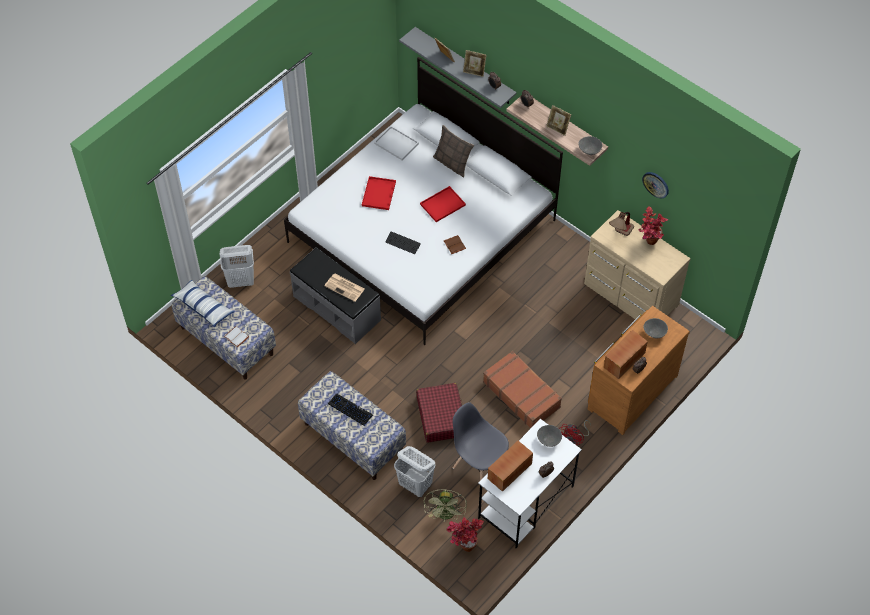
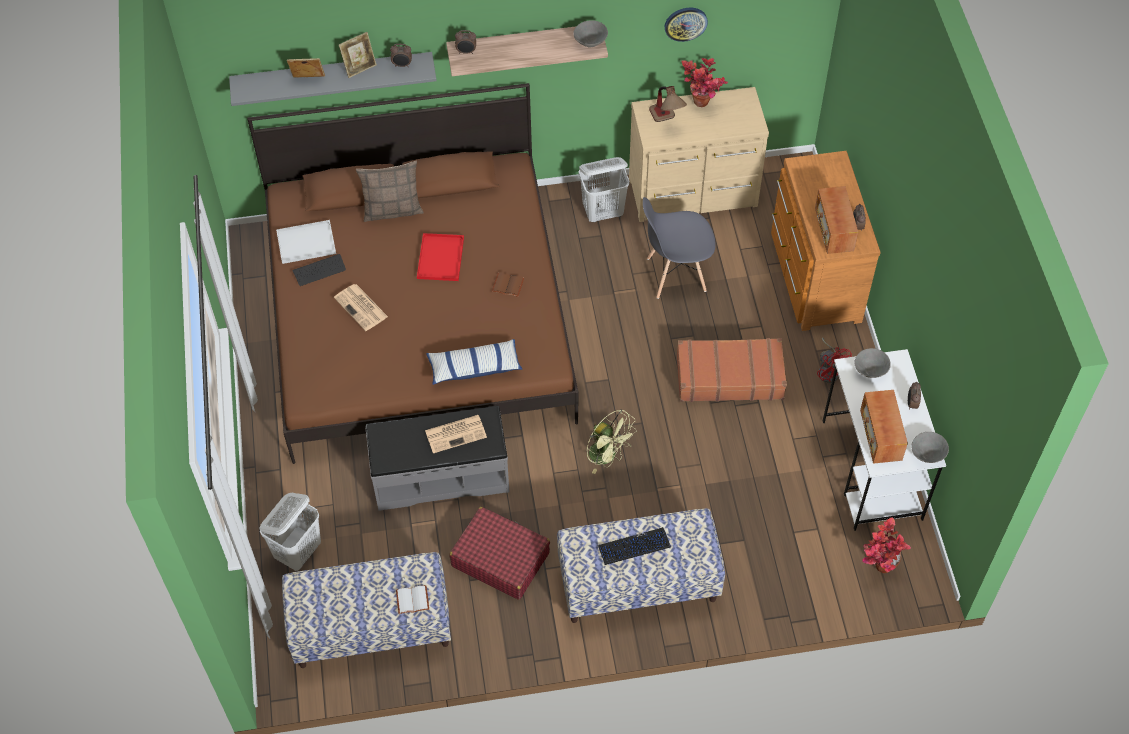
camera: 50 degrees left, 0 degrees up
pillow [171,280,234,327] -> pillow moved to [426,339,522,385]
white bed [284,57,563,345] -> brown bed [247,83,578,464]
red tray [362,176,396,210] -> newspaper [334,284,388,331]
keyboard [386,232,421,254] -> keyboard moved to [292,254,346,286]
white laundry basket [394,446,435,497] -> white laundry basket moved to [579,157,630,222]
red suitcase [416,383,463,443] -> red suitcase moved to [449,507,550,600]
green fan [424,490,467,522] -> green fan moved to [587,409,637,474]
grey chair [453,402,509,489] -> grey chair moved to [643,197,716,299]
picture frame [546,105,572,136] -> none
grey bowl [643,318,668,338] -> grey bowl moved to [911,432,949,463]

